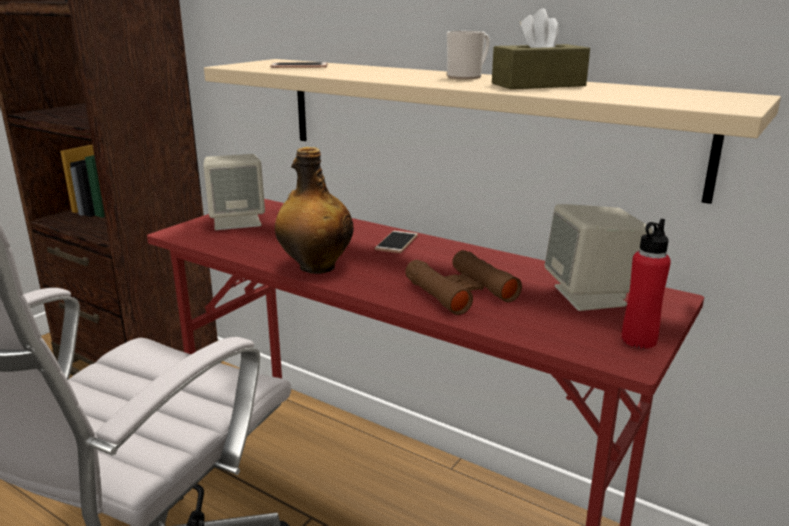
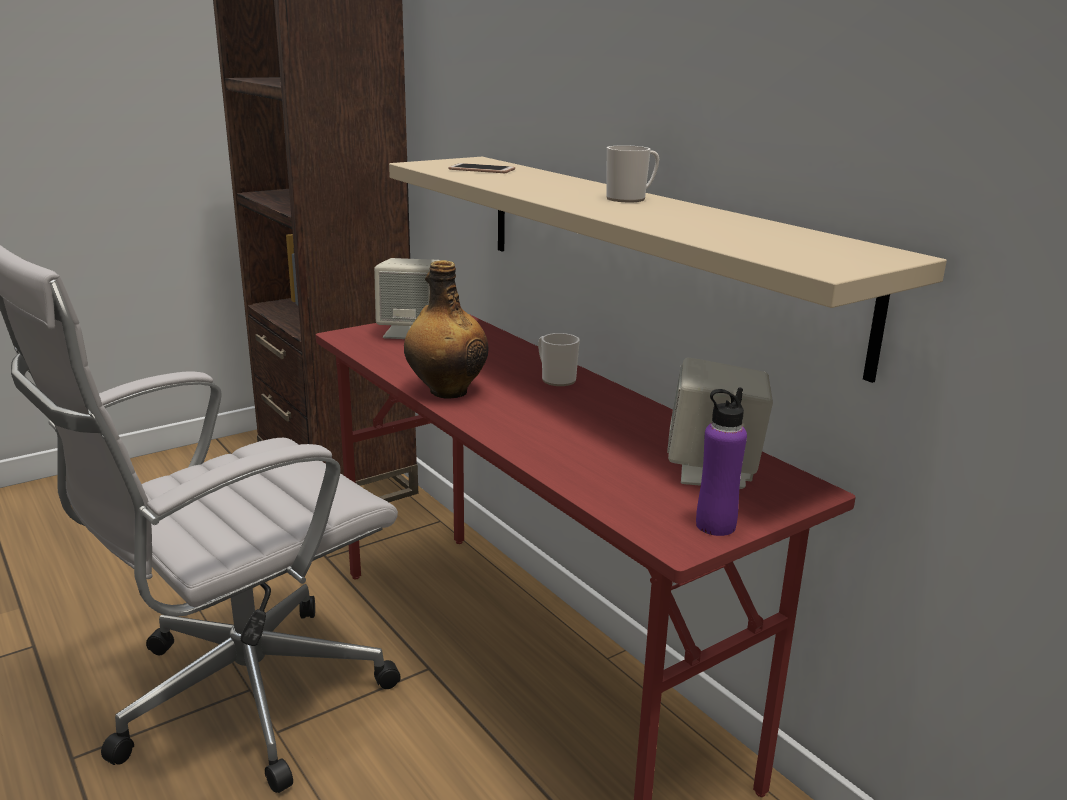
camera: 20 degrees right, 0 degrees up
phone [375,231,418,253] -> mug [538,333,580,386]
brown binoculars [405,250,522,315] -> none
brown tissue box [492,8,590,89] -> none
red bottle [622,219,671,349] -> purple bottle [696,387,747,536]

